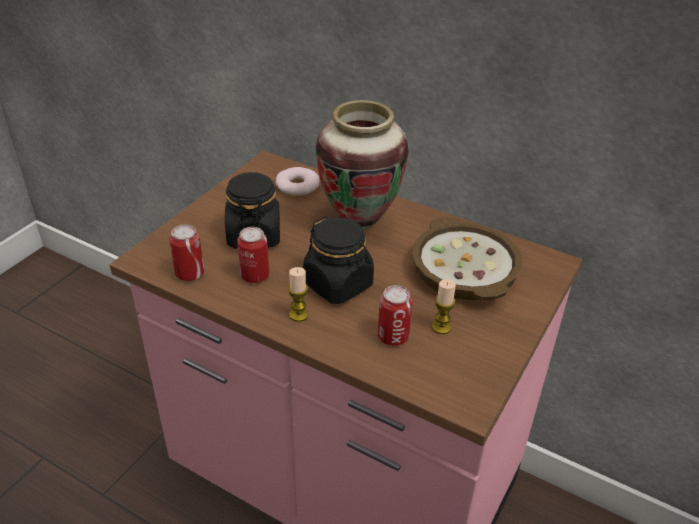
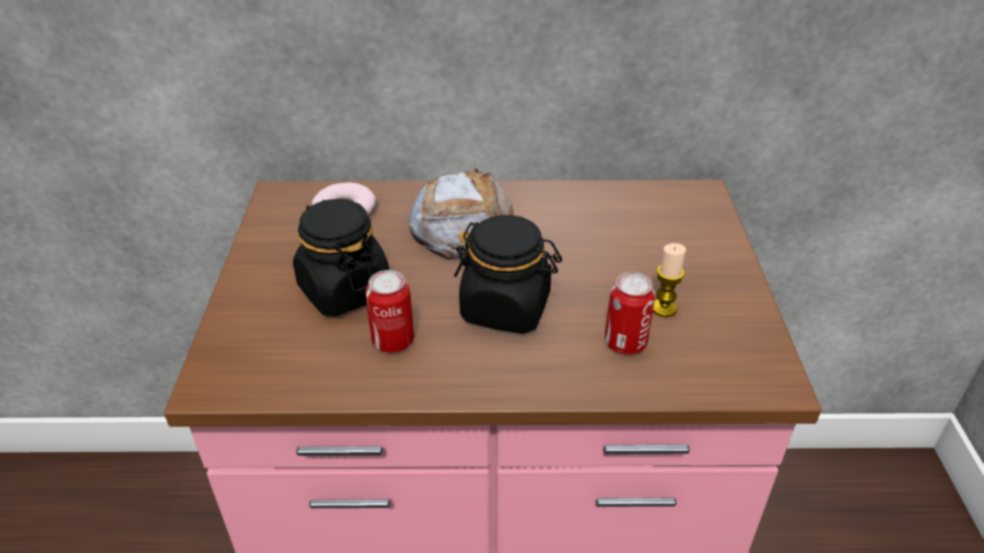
camera: 30 degrees left, 0 degrees up
can [170,224,204,281] -> none
candle [288,267,309,322] -> none
vase [316,100,409,230] -> bread [407,168,513,259]
bowl [412,217,522,300] -> none

